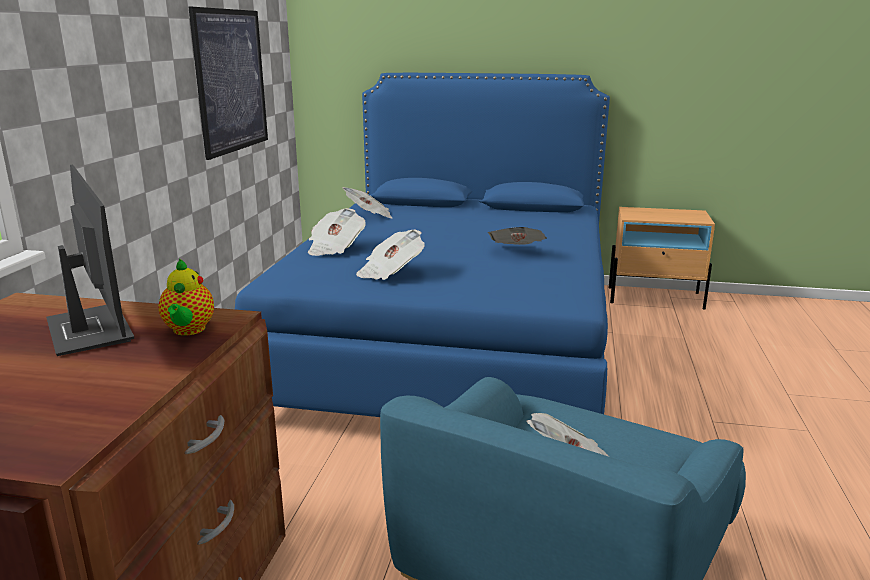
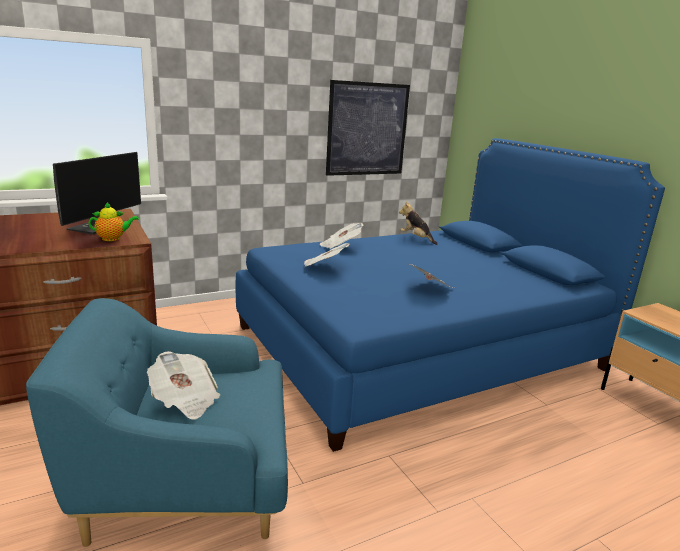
camera: 50 degrees right, 0 degrees up
teapot [159,258,214,336] -> teapot turned 150 degrees counterclockwise [89,202,139,241]
newspaper [342,187,392,218] -> plush toy [399,201,438,245]

